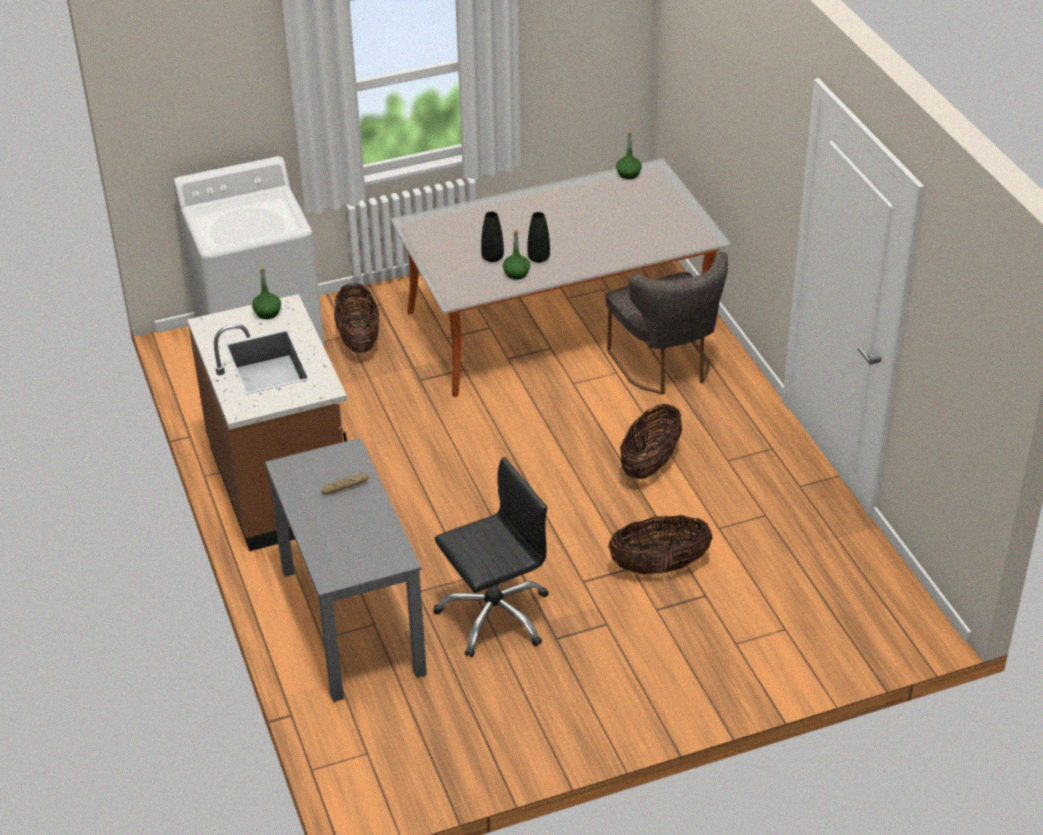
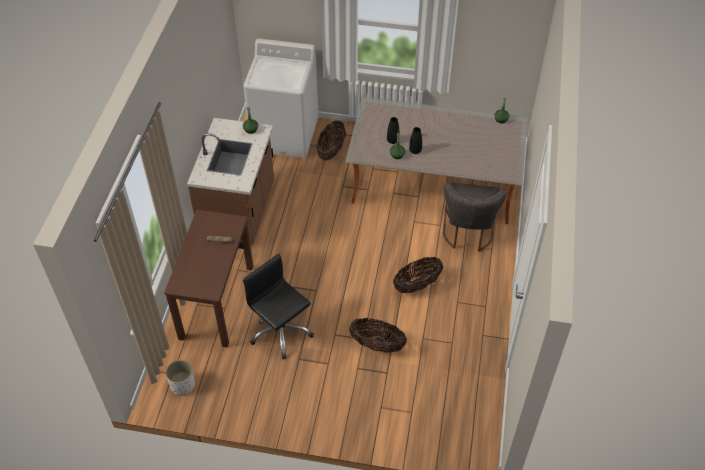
camera: 30 degrees right, 10 degrees up
grey desk [265,438,427,702] -> brown desk [164,210,253,348]
black office chair [433,457,549,657] -> black office chair turned 135 degrees counterclockwise [243,254,314,359]
none -> white planter [165,360,195,396]

